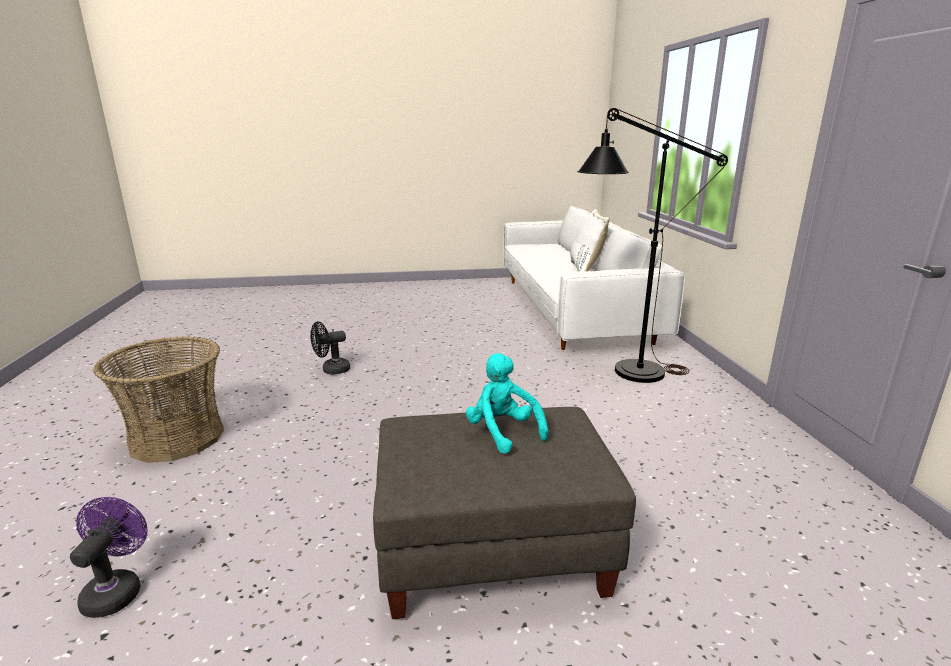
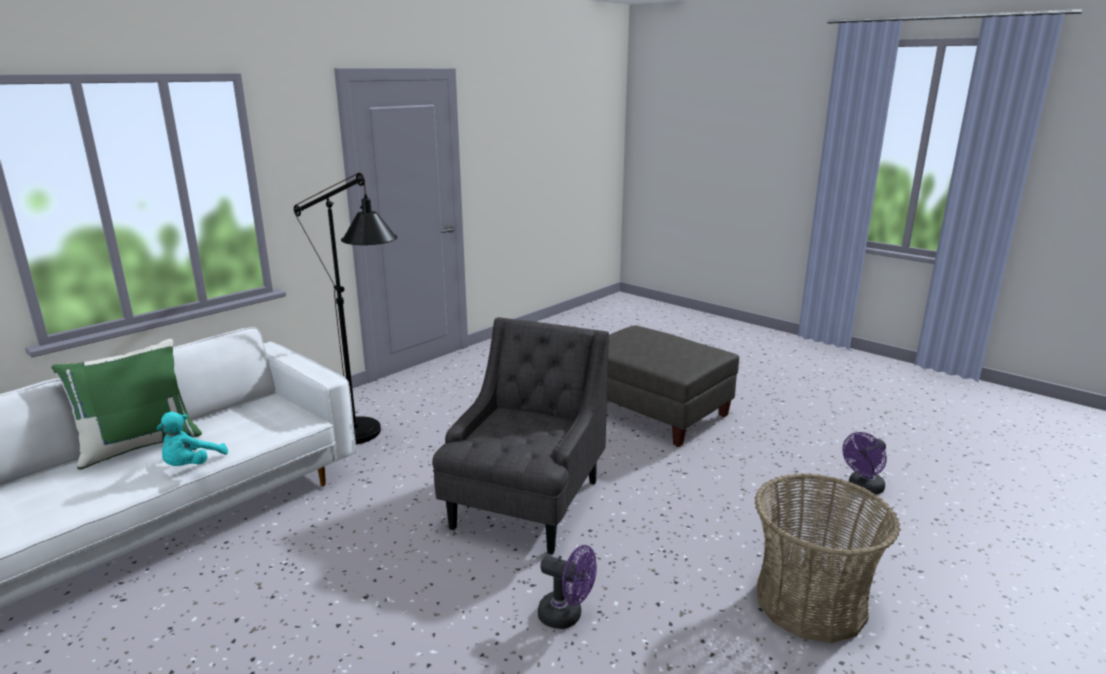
camera: 130 degrees left, 0 degrees up
black fan [310,322,350,375] -> purple fan [538,545,597,629]
turquoise plush toy [466,353,549,454] -> turquoise plush toy moved to [157,411,228,466]
white pillow [570,209,610,272] -> green pillow [51,339,202,470]
none -> grey armchair [432,317,609,555]

